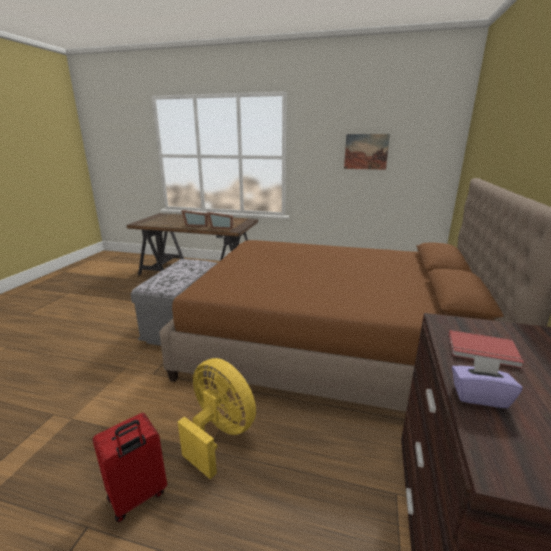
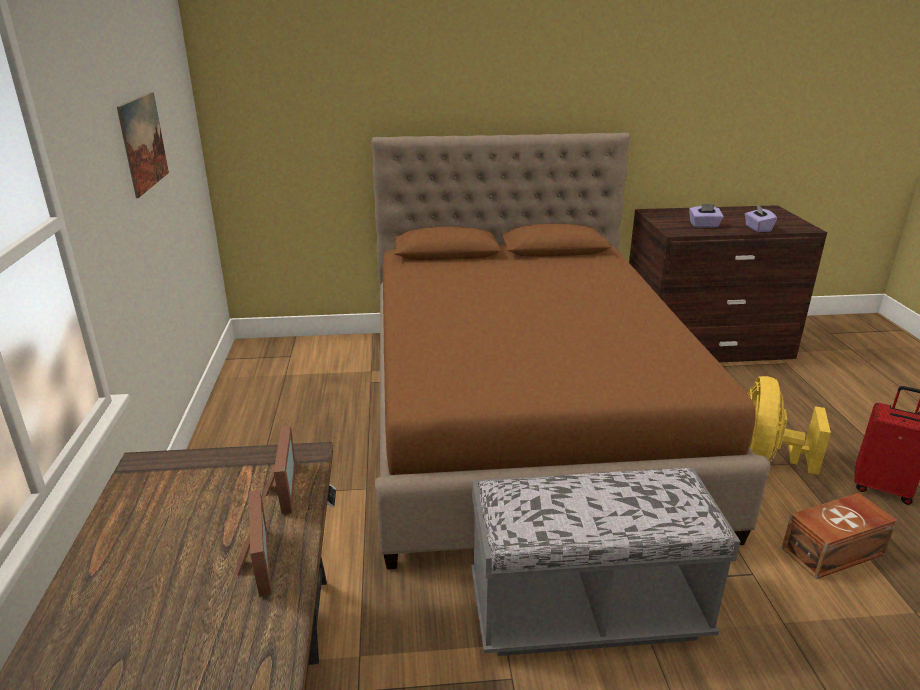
camera: 110 degrees left, 5 degrees up
red book [449,330,524,368] -> purple tissue box [689,204,724,228]
none -> brown storage box [781,493,897,579]

